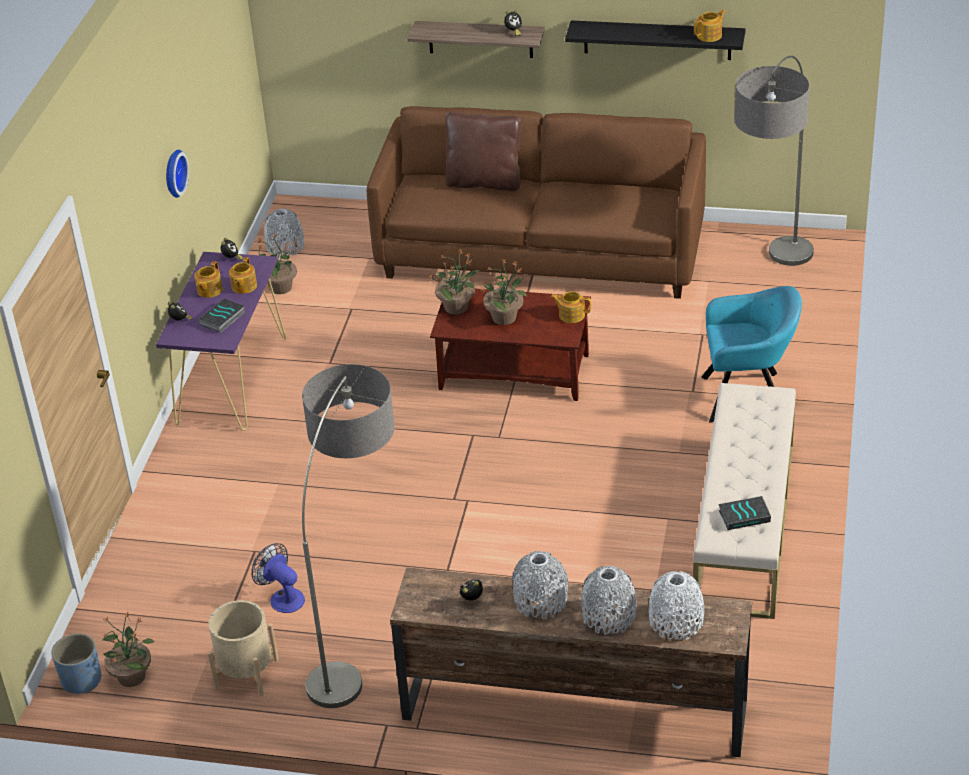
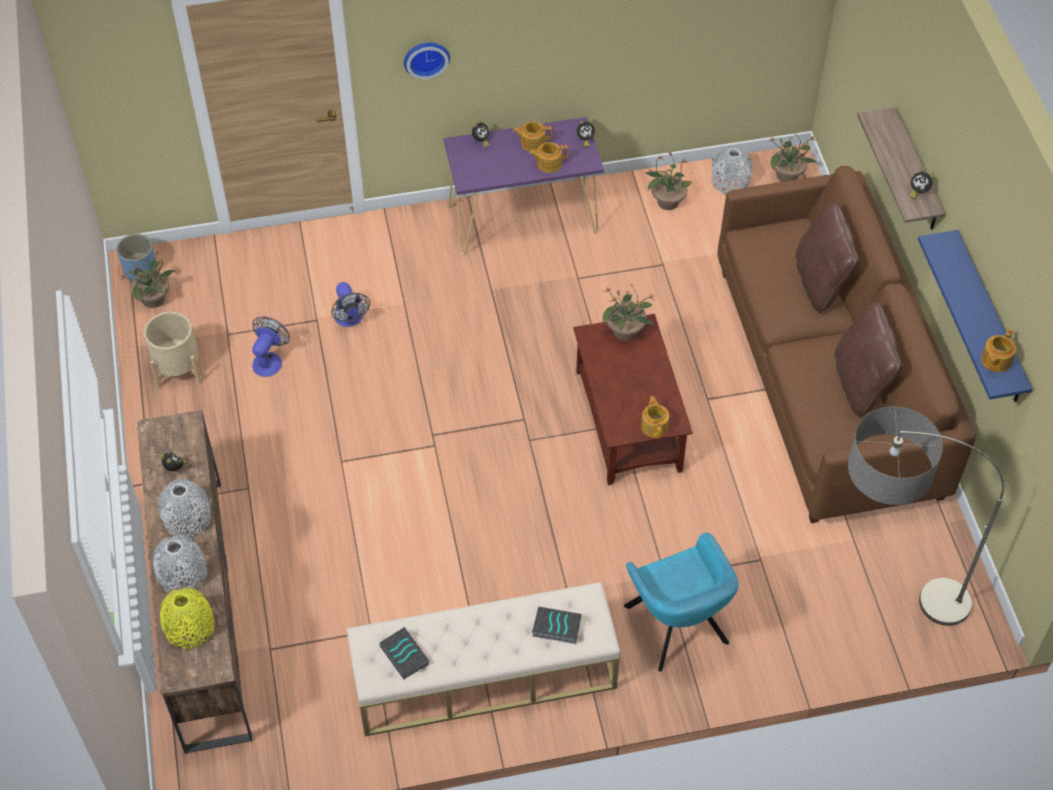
camera: 65 degrees right, 15 degrees up
wall clock [166,150,189,198] -> wall clock moved to [404,43,450,79]
book [199,299,245,333] -> book moved to [532,606,581,644]
floor lamp [302,364,395,708] -> none
potted plant [481,259,527,325] -> potted plant moved to [769,130,817,182]
black shelf [565,20,746,60] -> blue shelf [918,230,1032,402]
white vase [649,571,704,640] -> yellow vase [160,587,214,649]
teapot [694,10,726,42] -> teapot turned 90 degrees clockwise [981,329,1016,372]
none -> fan [331,282,370,327]
none -> brown pillow [835,301,903,417]

